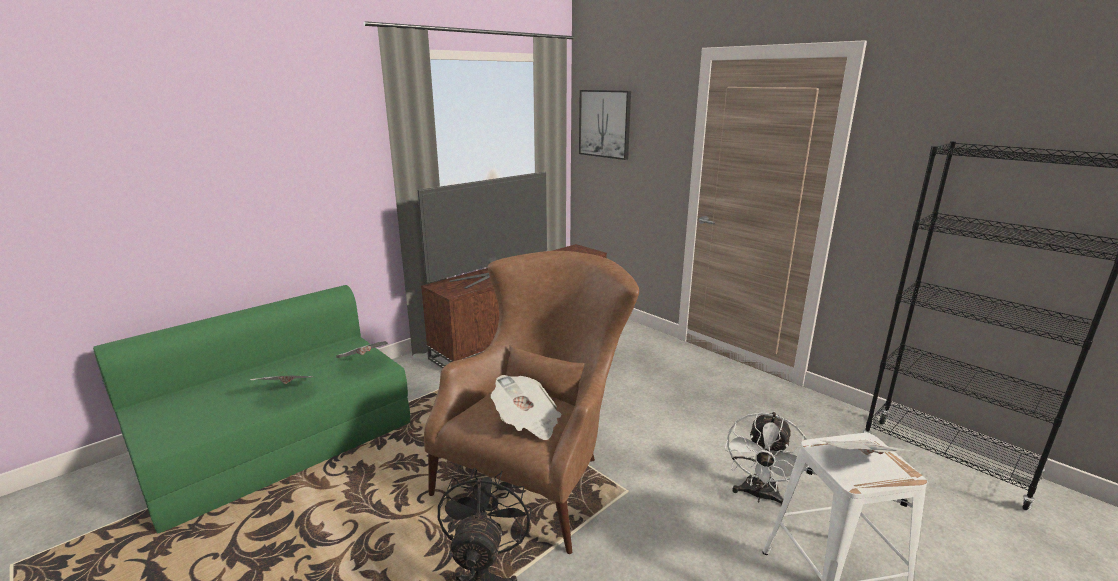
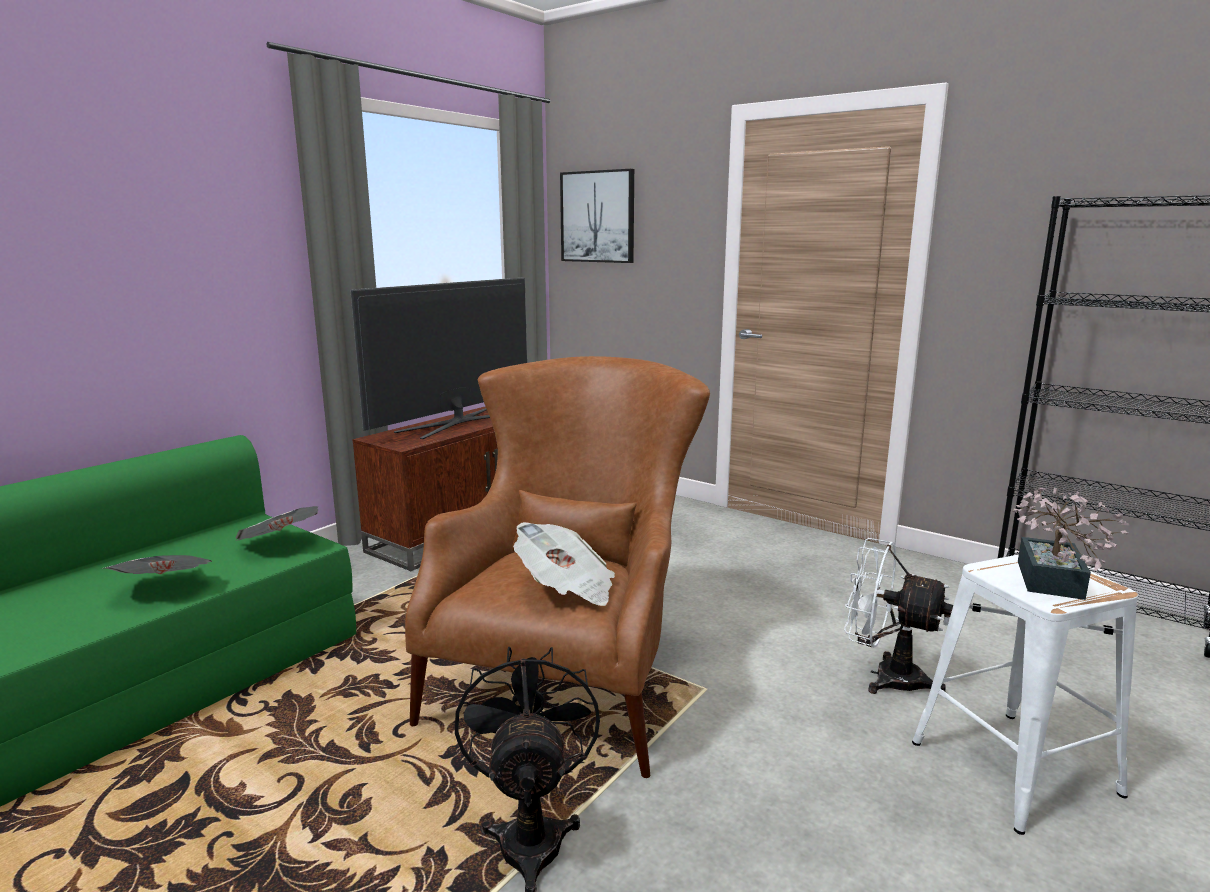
camera: 10 degrees left, 5 degrees down
white fan [725,412,809,505] -> white fan turned 105 degrees clockwise [844,538,953,694]
newspaper [822,440,915,455] -> potted plant [1013,488,1130,600]

